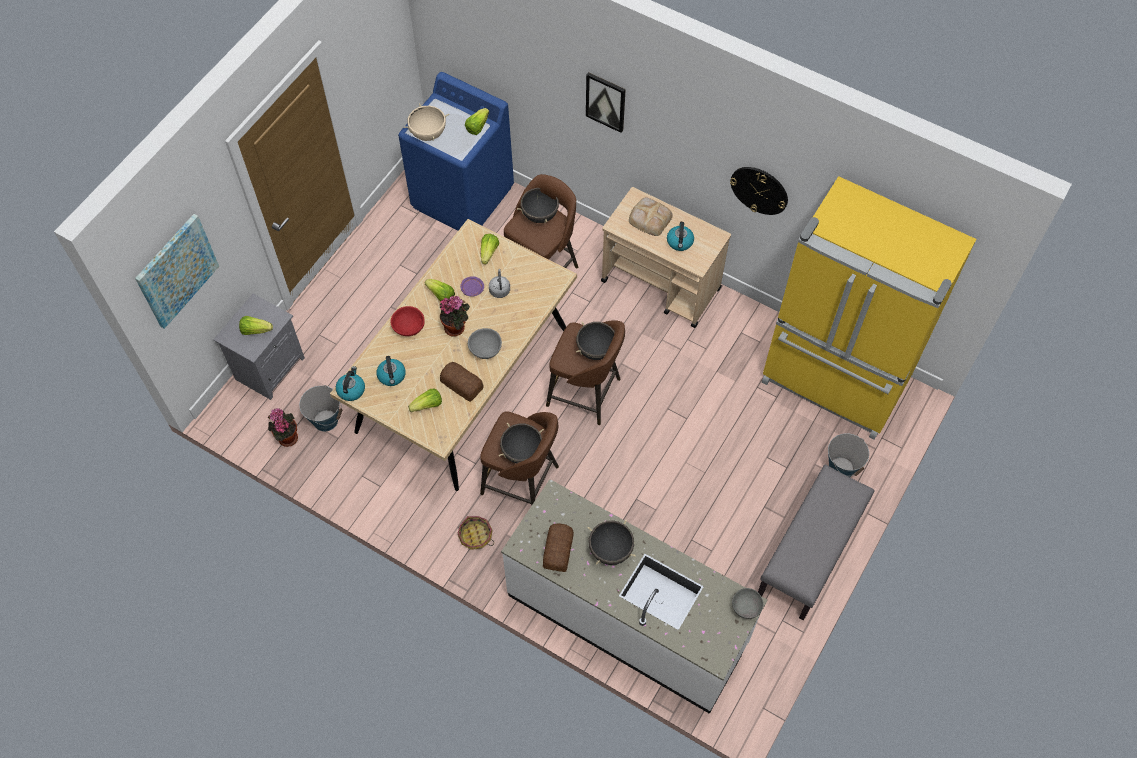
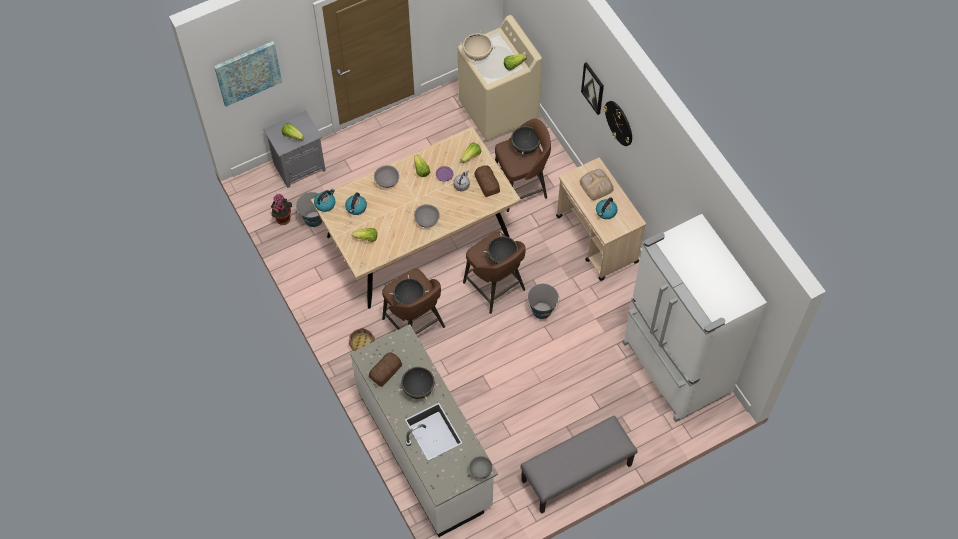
camera: 30 degrees right, 0 degrees up
red bowl [391,306,425,336] -> grey bowl [374,165,399,188]
blue washing machine [398,72,514,231] -> beige washing machine [458,15,542,142]
potted plant [439,296,470,337] -> none
bread [440,362,484,402] -> bread moved to [474,165,500,197]
wall clock [730,167,788,215] -> wall clock moved to [604,101,632,146]
yellow fridge [762,176,976,440] -> white fridge [622,214,767,422]
bucket [828,433,869,477] -> bucket moved to [528,283,559,319]

